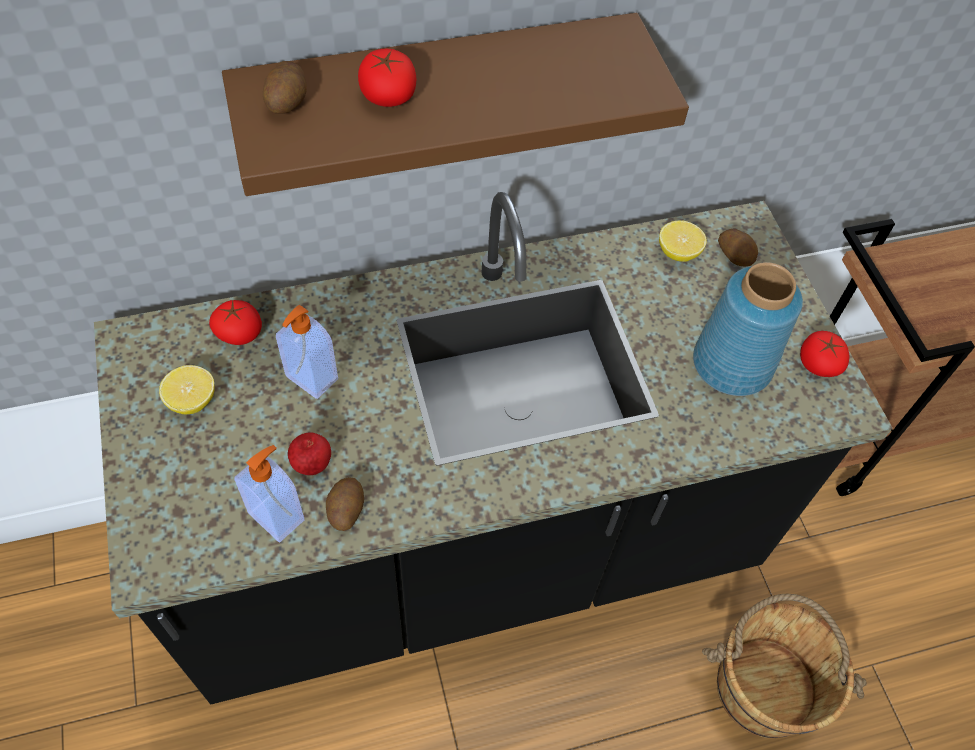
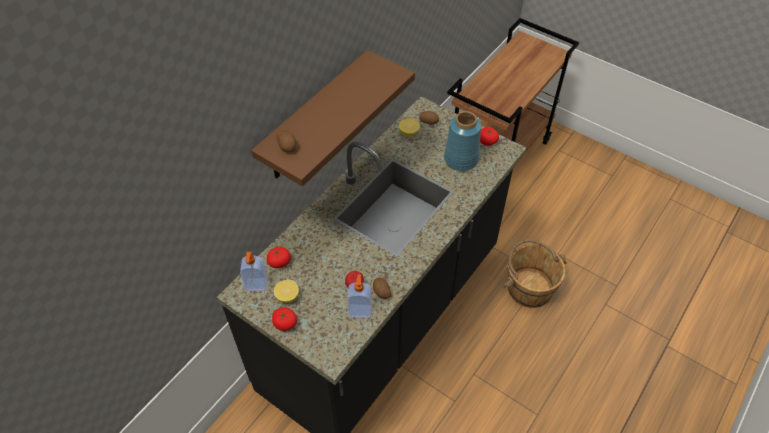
camera: 35 degrees left, 5 degrees down
soap dispenser [276,305,338,399] -> soap dispenser moved to [240,252,268,291]
tomato [358,49,416,107] -> tomato moved to [272,307,297,331]

